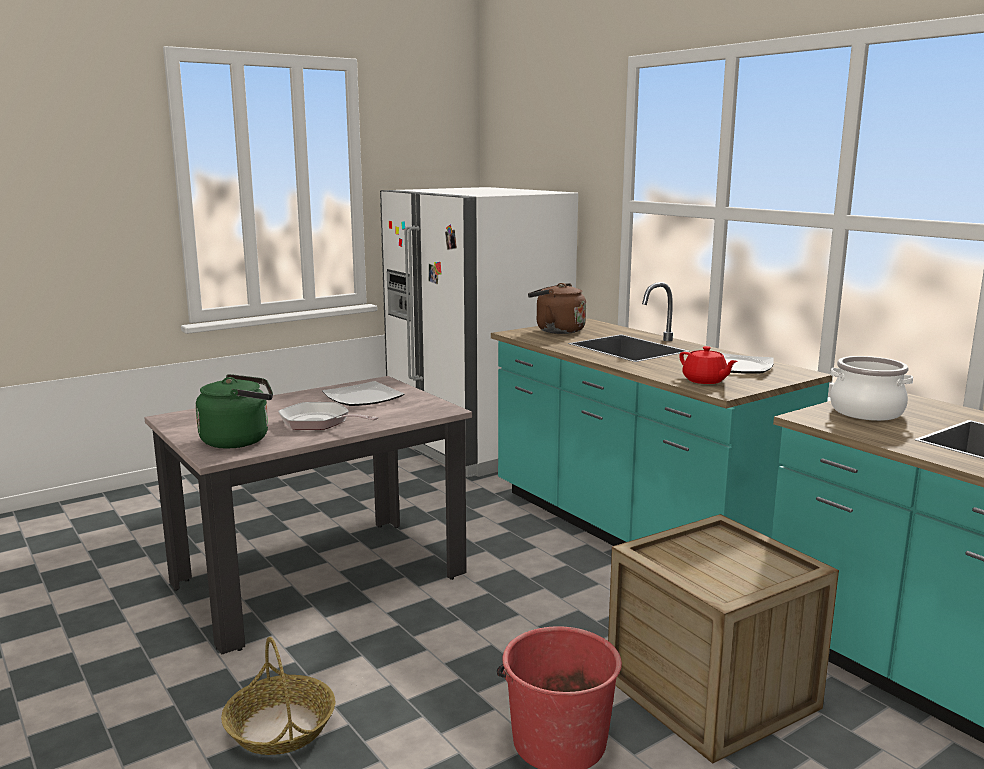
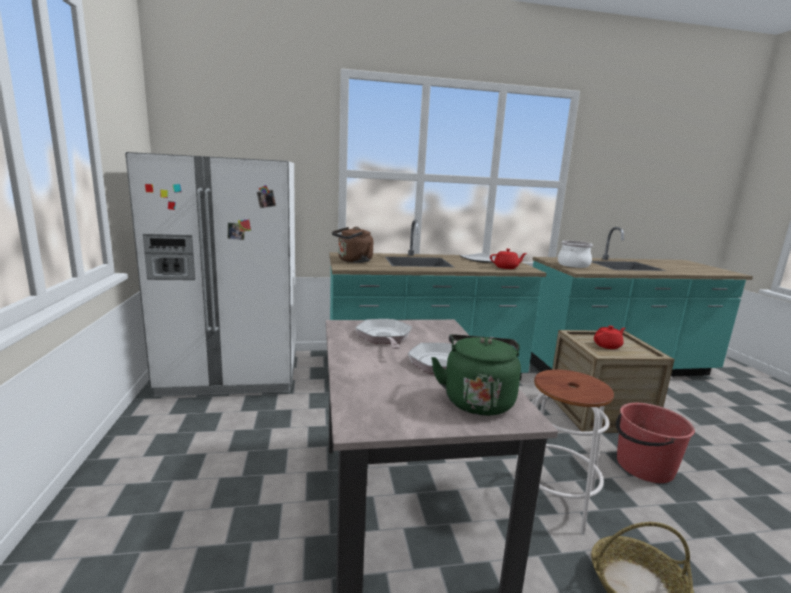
camera: 65 degrees left, 0 degrees up
plate [322,381,404,406] -> frying pan [356,319,412,349]
none -> white stool [516,369,614,535]
none -> red teapot [594,326,625,349]

